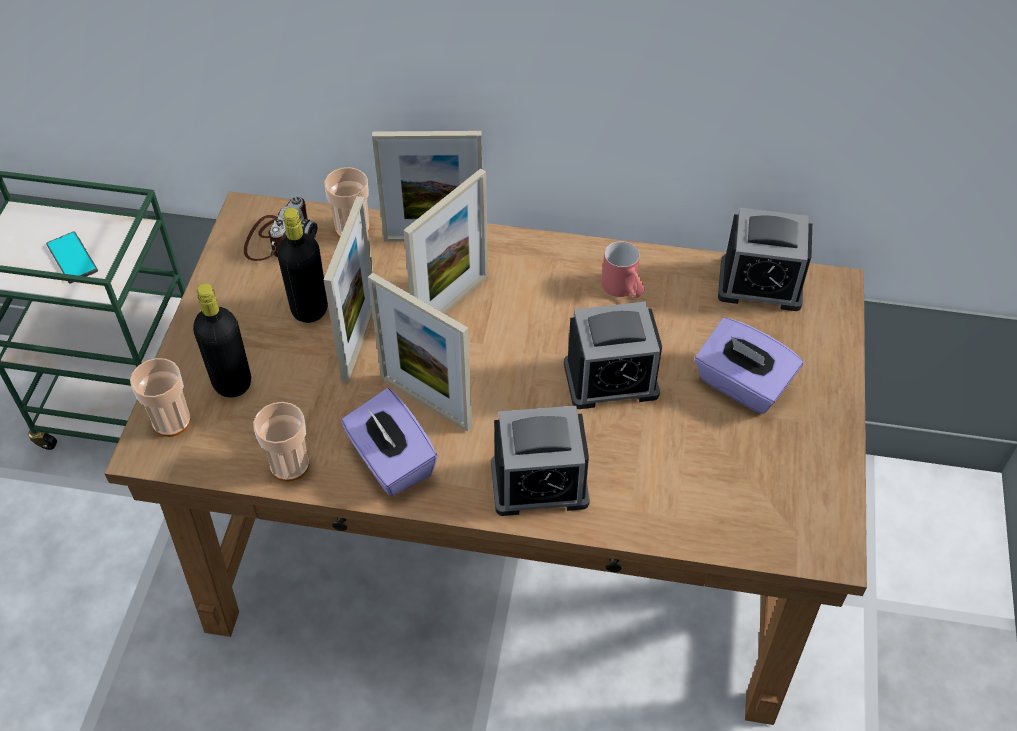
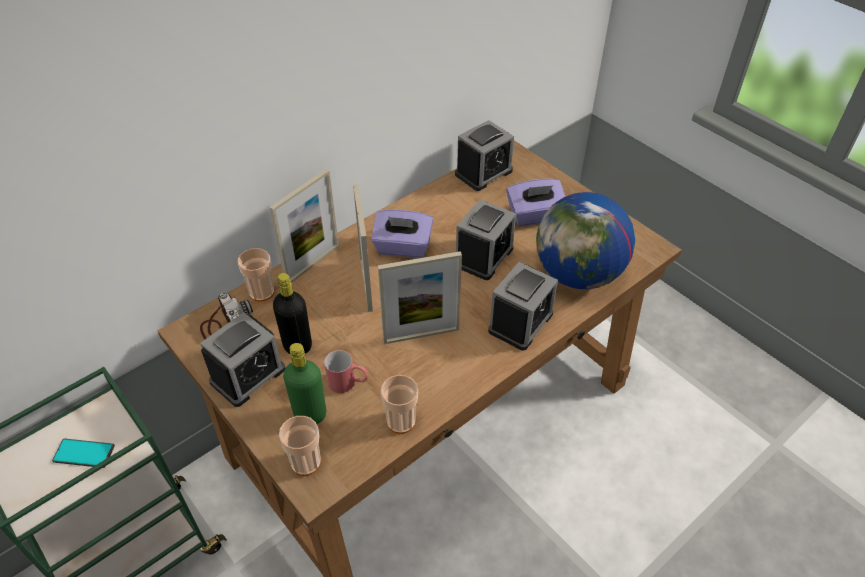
camera: 50 degrees left, 5 degrees down
black bottle [193,283,251,397] -> green bottle [283,343,326,424]
picture frame [324,196,373,382] -> none
purple tissue box [341,388,438,496] -> purple tissue box moved to [371,210,433,258]
red mug [602,241,645,298] -> red mug moved to [324,350,369,393]
none -> alarm clock [200,312,286,407]
none -> globe [536,192,635,289]

